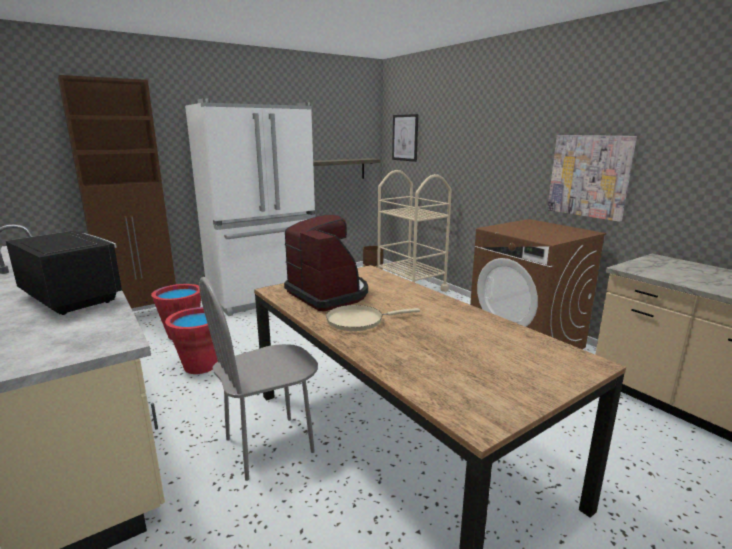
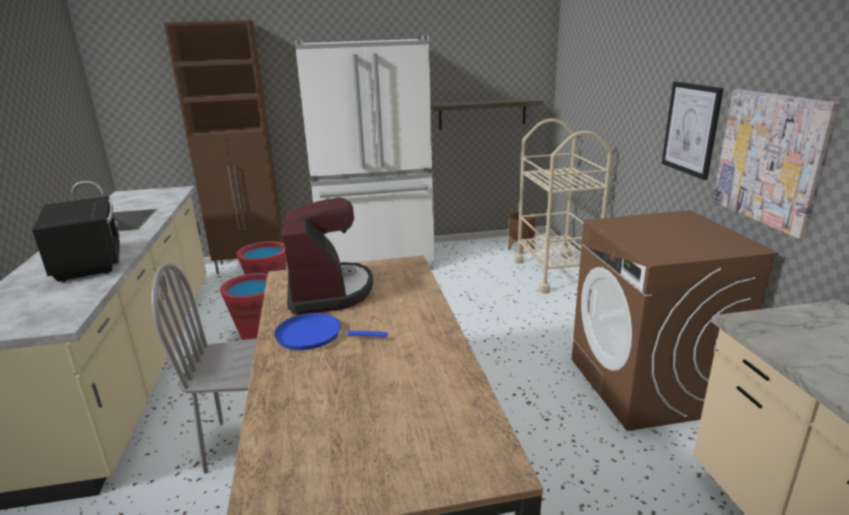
camera: 25 degrees right, 5 degrees up
beige frying pan [326,305,420,331] -> blue frying pan [274,313,388,350]
picture [392,114,418,162] -> picture moved to [662,82,724,180]

